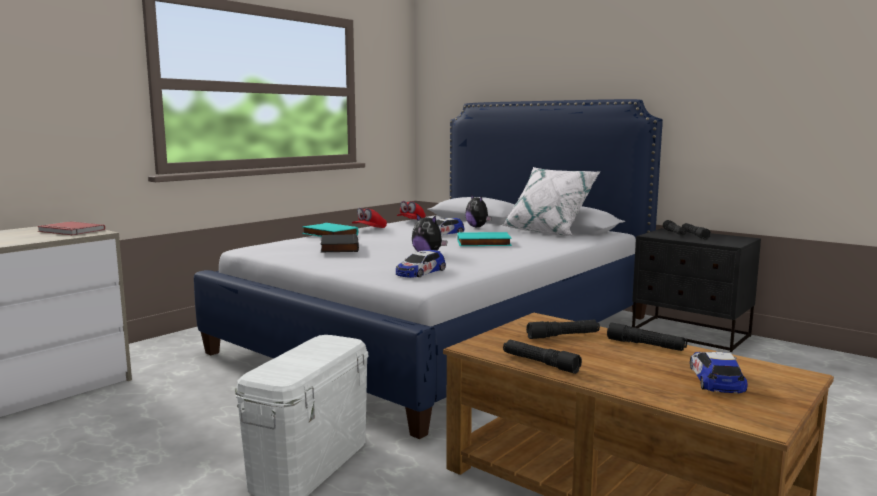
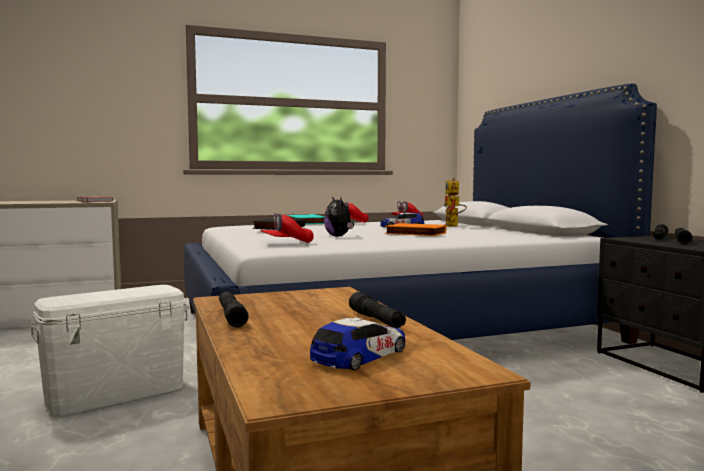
camera: 30 degrees right, 5 degrees down
toy car [396,250,446,278] -> red cap [260,213,314,243]
turquoise book [457,232,512,246] -> orange book [385,223,446,236]
plush toy [465,195,491,228] -> toy robot [444,178,467,227]
white pillow [502,167,601,236] -> none
black flashlight [526,320,600,339] -> none

